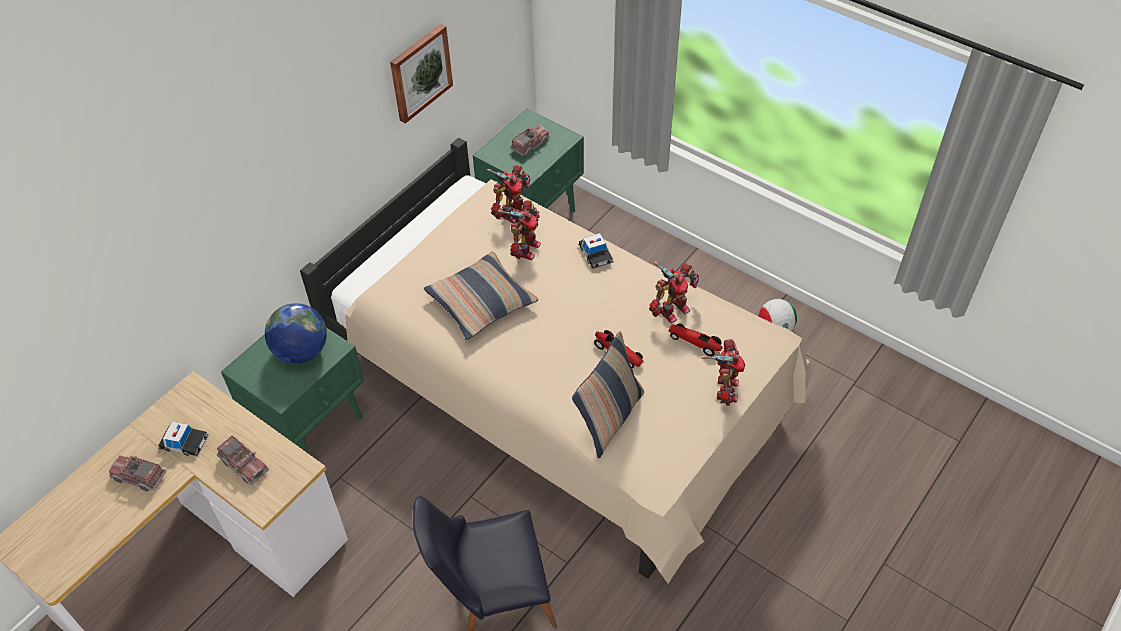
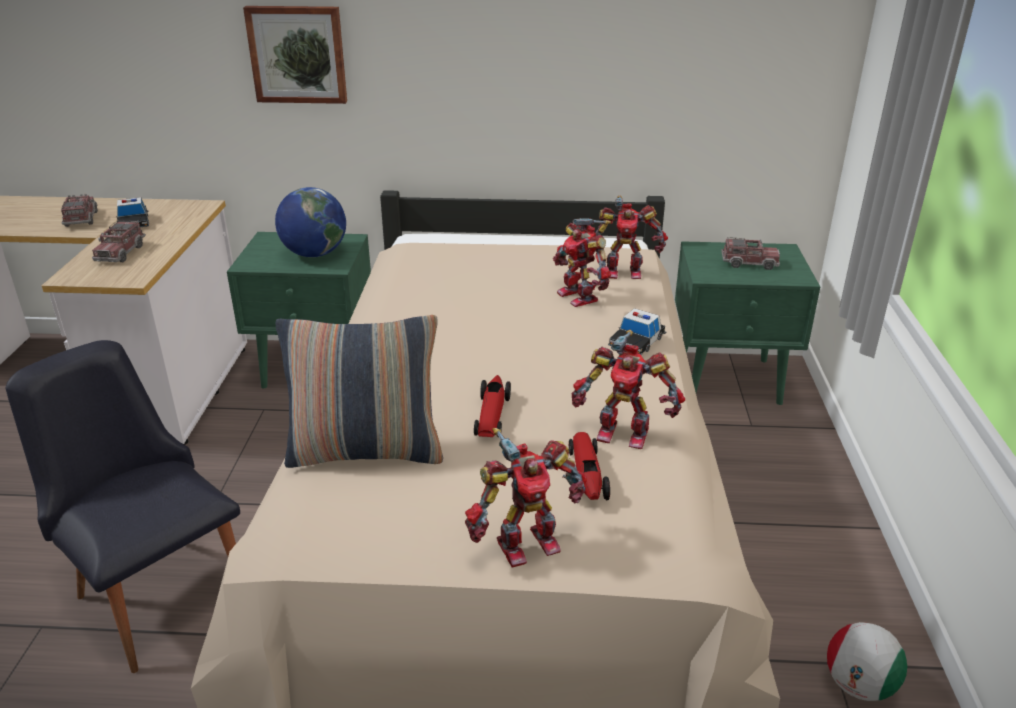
camera: 55 degrees right, 20 degrees down
picture [390,24,453,123] -> picture moved to [243,6,347,104]
pillow [424,251,538,340] -> none
toy robot [497,200,541,260] -> toy robot turned 75 degrees clockwise [553,218,611,307]

